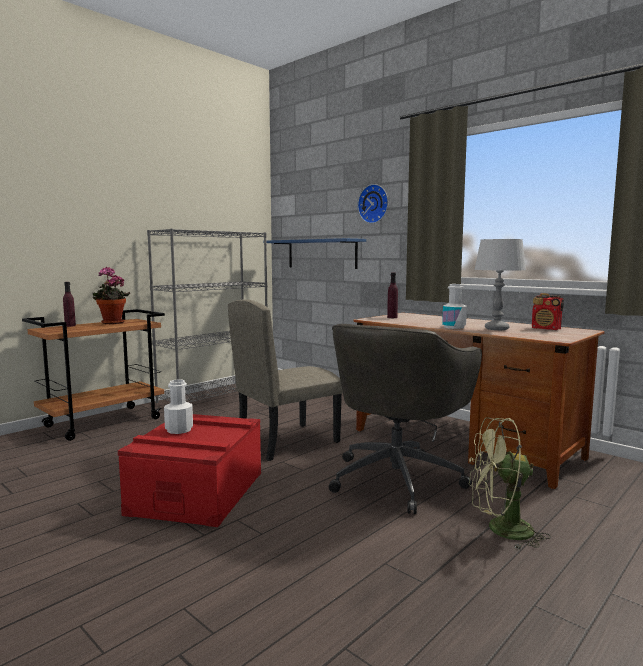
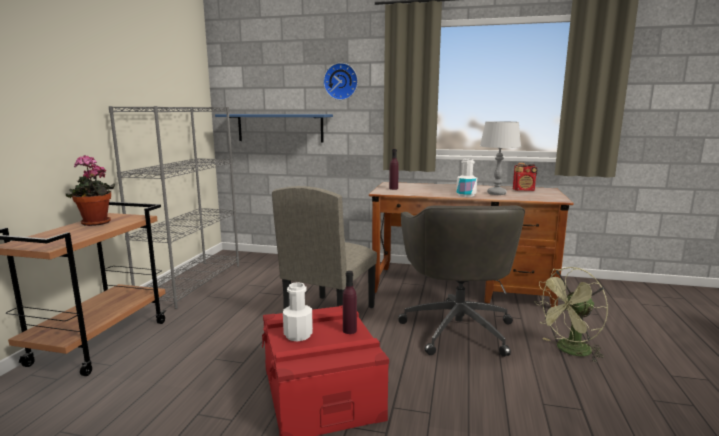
camera: 30 degrees left, 5 degrees up
purple bottle [63,282,76,327] -> purple bottle moved to [343,271,357,334]

